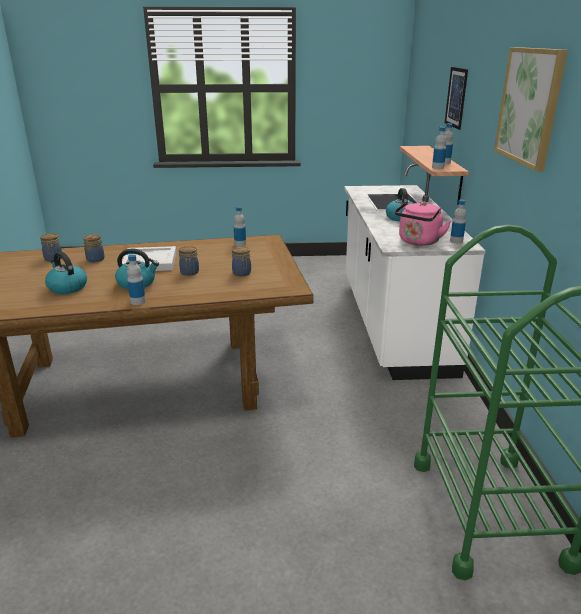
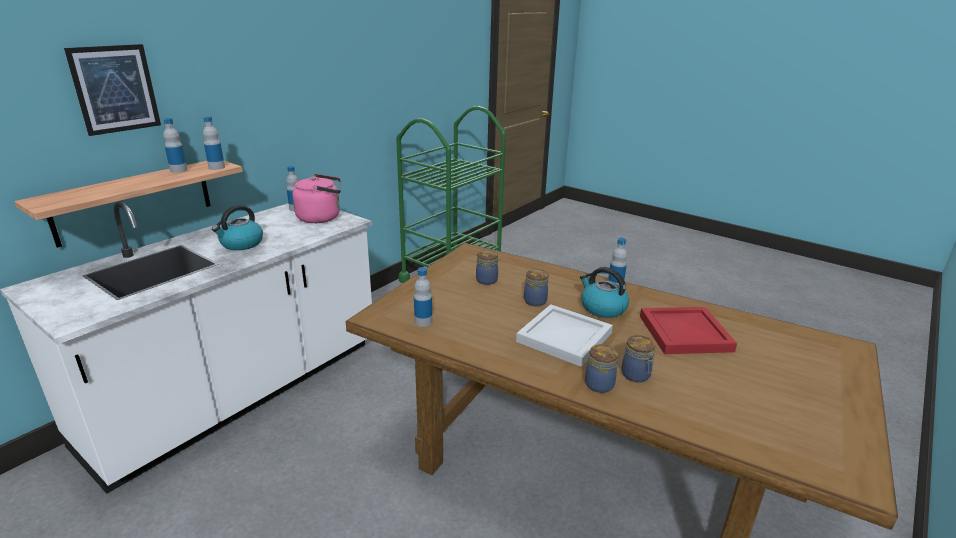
camera: 140 degrees left, 0 degrees up
jar [40,234,62,261] -> jar moved to [585,344,618,393]
kettle [45,252,87,294] -> red tray [640,307,737,354]
picture [494,47,568,171] -> none

